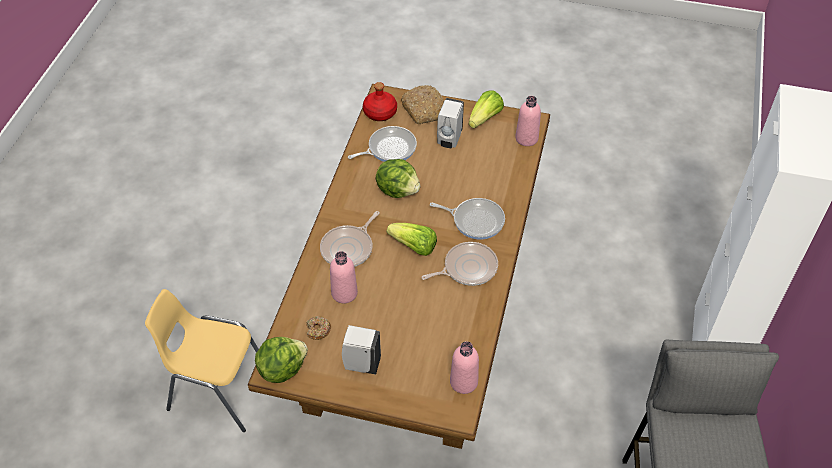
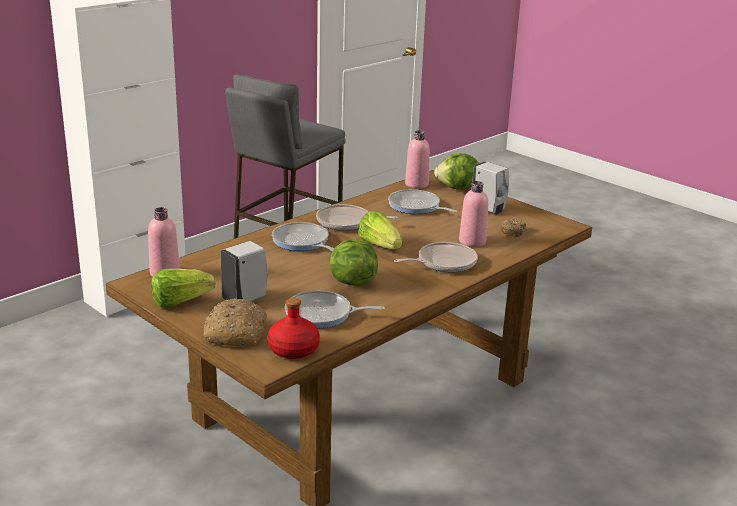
camera: 150 degrees left, 25 degrees down
yellow chair [145,289,259,432] -> none
lettuce [255,337,308,383] -> lettuce moved to [434,153,479,190]
none -> frying pan [388,189,457,214]

